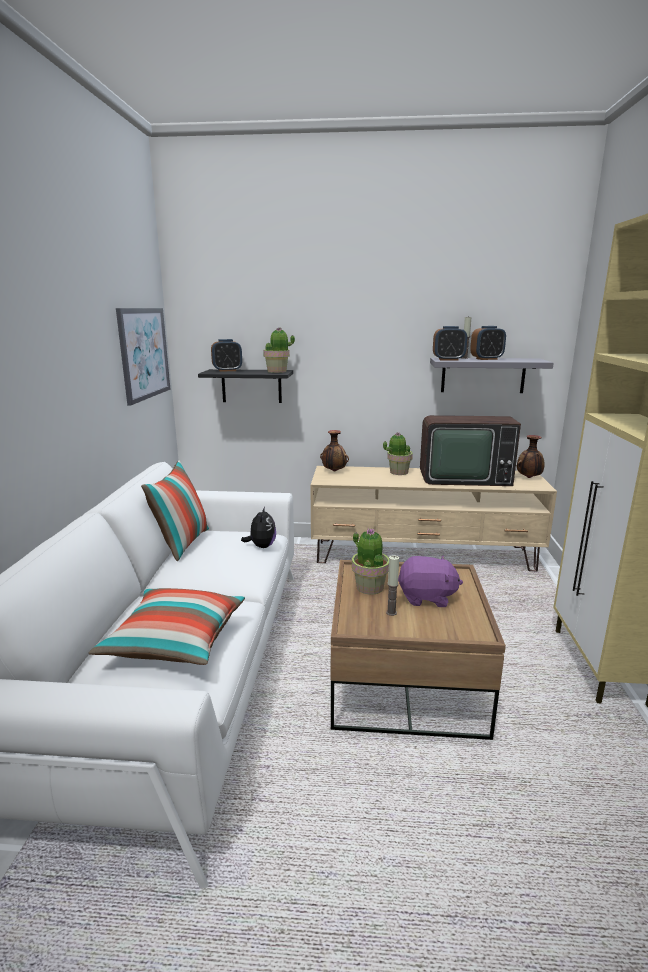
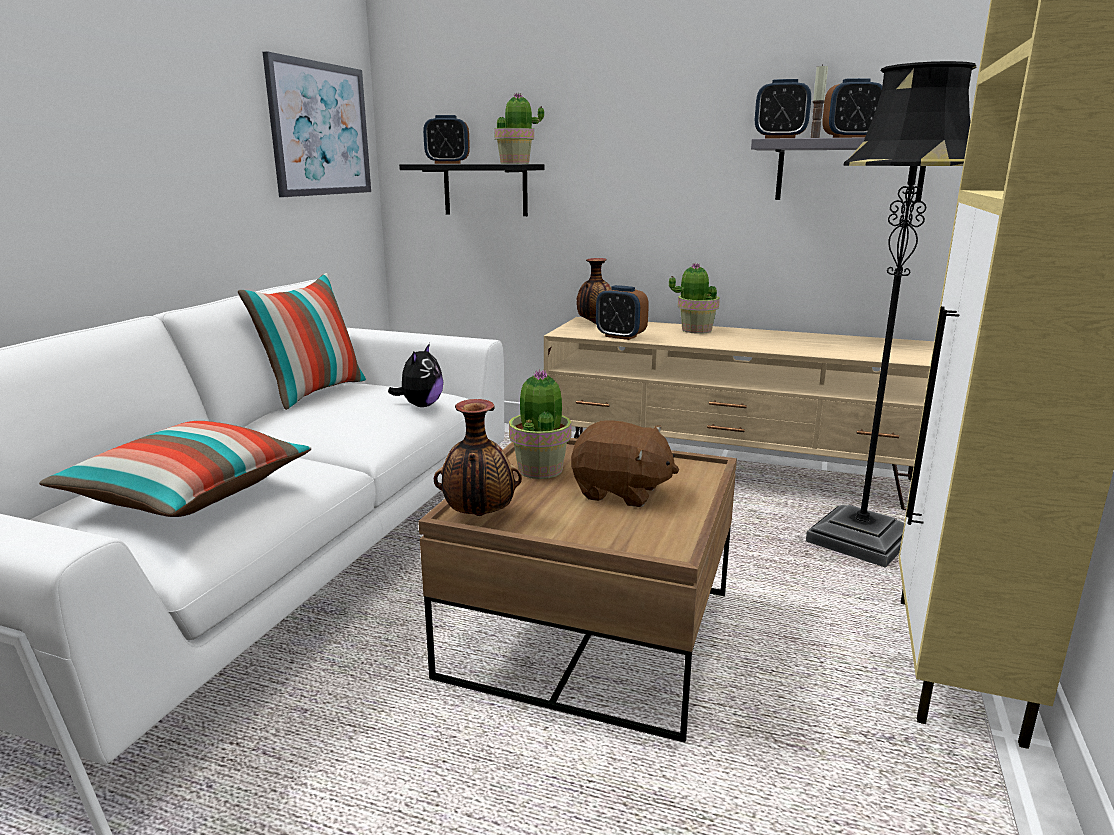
camera: 15 degrees right, 0 degrees up
candle [386,555,399,616] -> none
purple plush toy [398,555,463,607] -> brown plush toy [571,420,679,507]
television [420,415,521,486] -> none
vase [517,435,545,478] -> vase moved to [434,399,522,516]
none -> alarm clock [596,285,649,340]
none -> black floor lamp [806,61,977,568]

